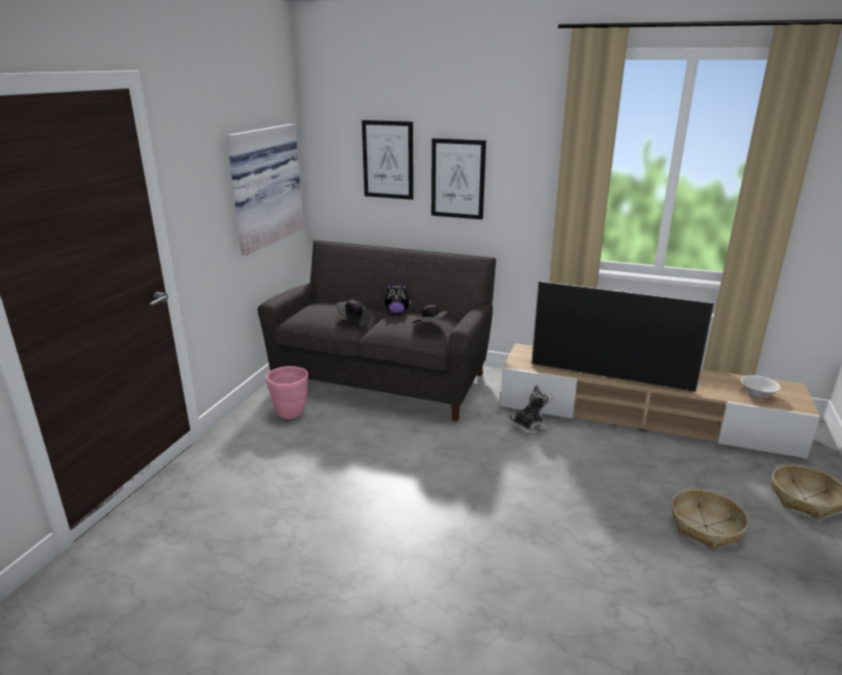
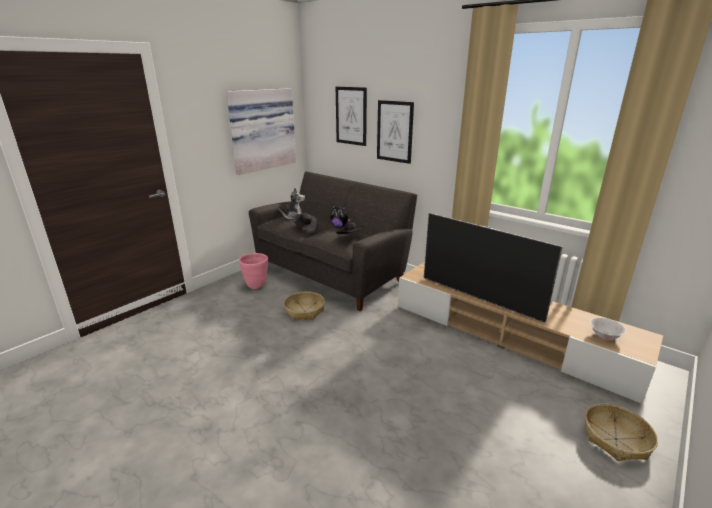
camera: 20 degrees right, 0 degrees up
plush toy [509,384,552,434] -> plush toy moved to [278,188,305,219]
basket [671,489,748,549] -> basket moved to [284,291,325,320]

